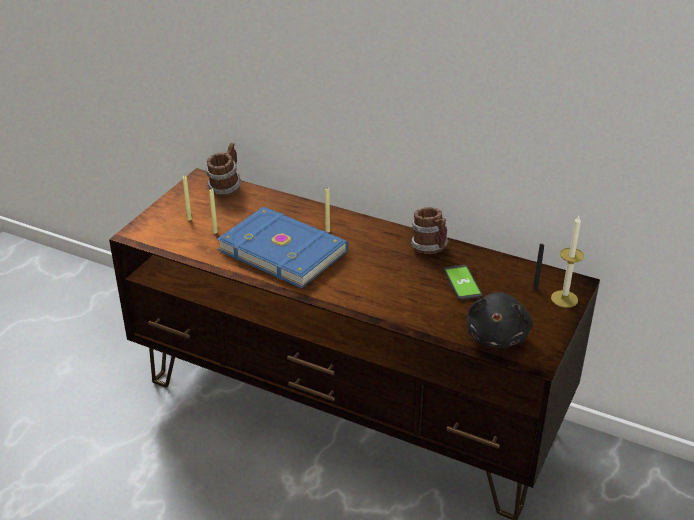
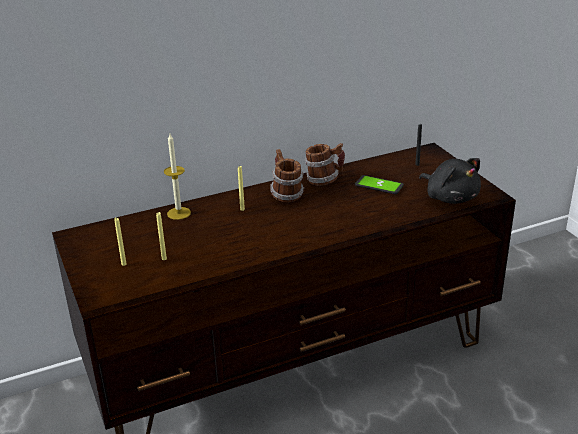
camera: 50 degrees left, 5 degrees down
mug [206,143,241,196] -> mug moved to [270,149,304,202]
blue book [217,207,348,288] -> none
candle [551,216,584,308] -> candle moved to [164,134,191,220]

